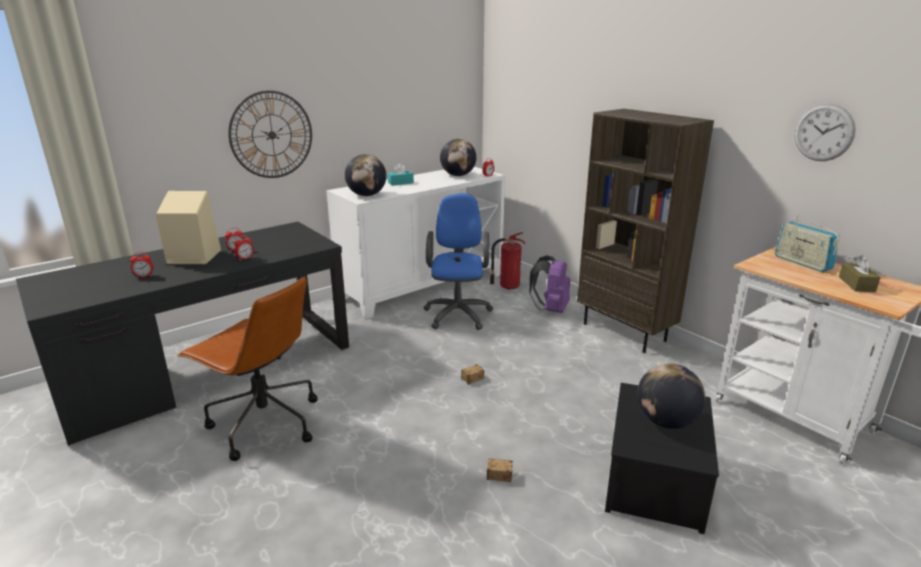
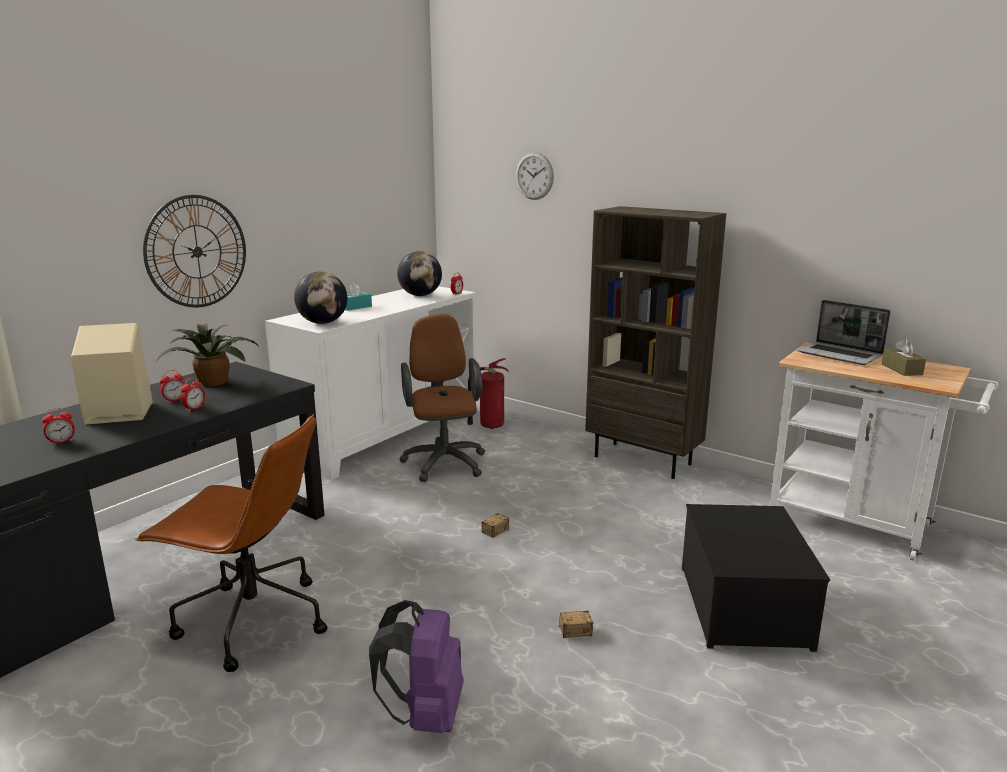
camera: 15 degrees left, 5 degrees down
blue office chair [423,193,493,330] -> brown office chair [399,314,485,482]
purple backpack [530,255,570,313] -> purple backpack moved to [369,600,464,733]
globe [637,363,705,429] -> none
radio [775,215,840,272] -> laptop [798,300,891,365]
wall clock [794,104,856,161] -> wall clock moved to [516,152,554,200]
none -> potted plant [156,323,259,387]

